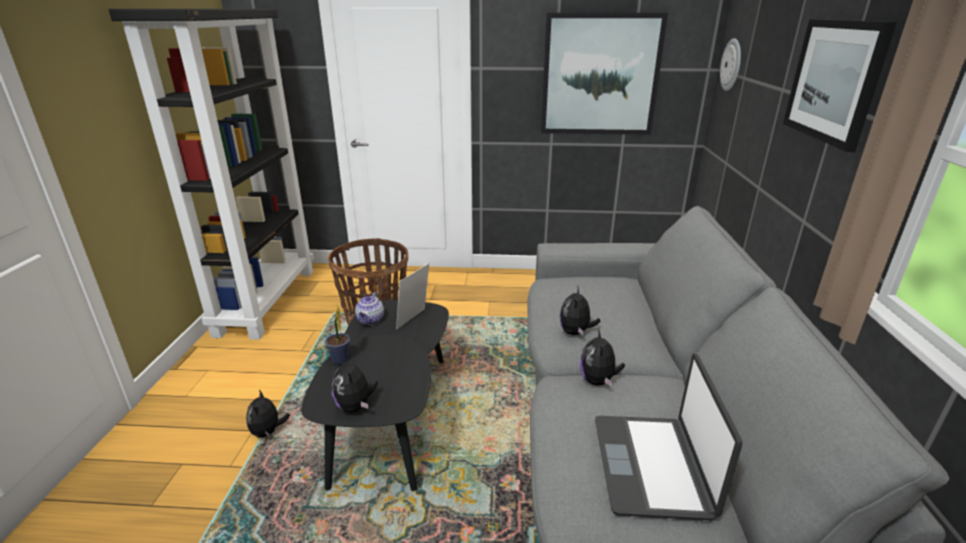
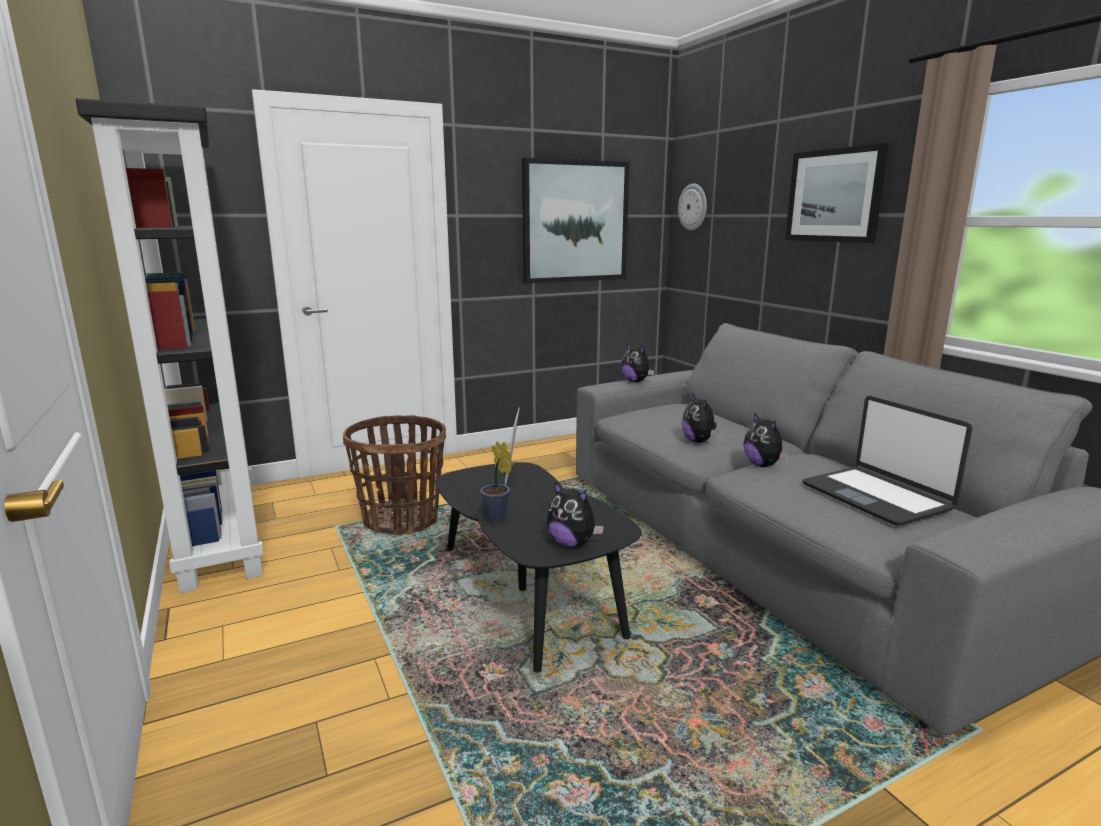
camera: 30 degrees left, 10 degrees down
plush toy [246,389,290,438] -> plush toy moved to [621,343,654,382]
teapot [355,292,384,325] -> none

